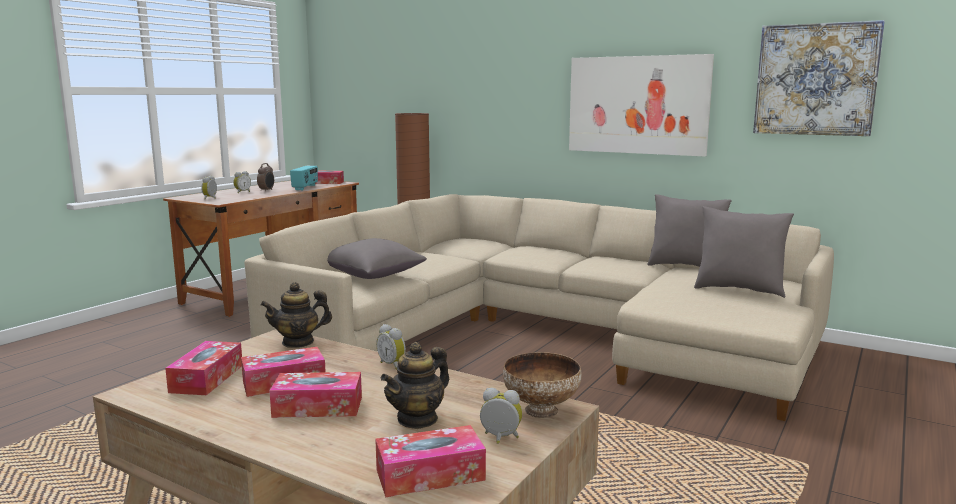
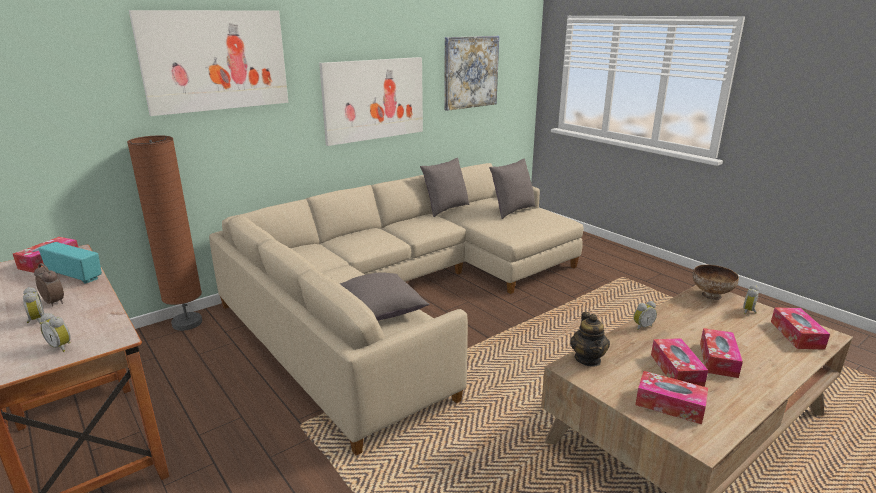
camera: 70 degrees left, 10 degrees up
teapot [381,342,449,429] -> none
none -> picture [129,10,288,116]

